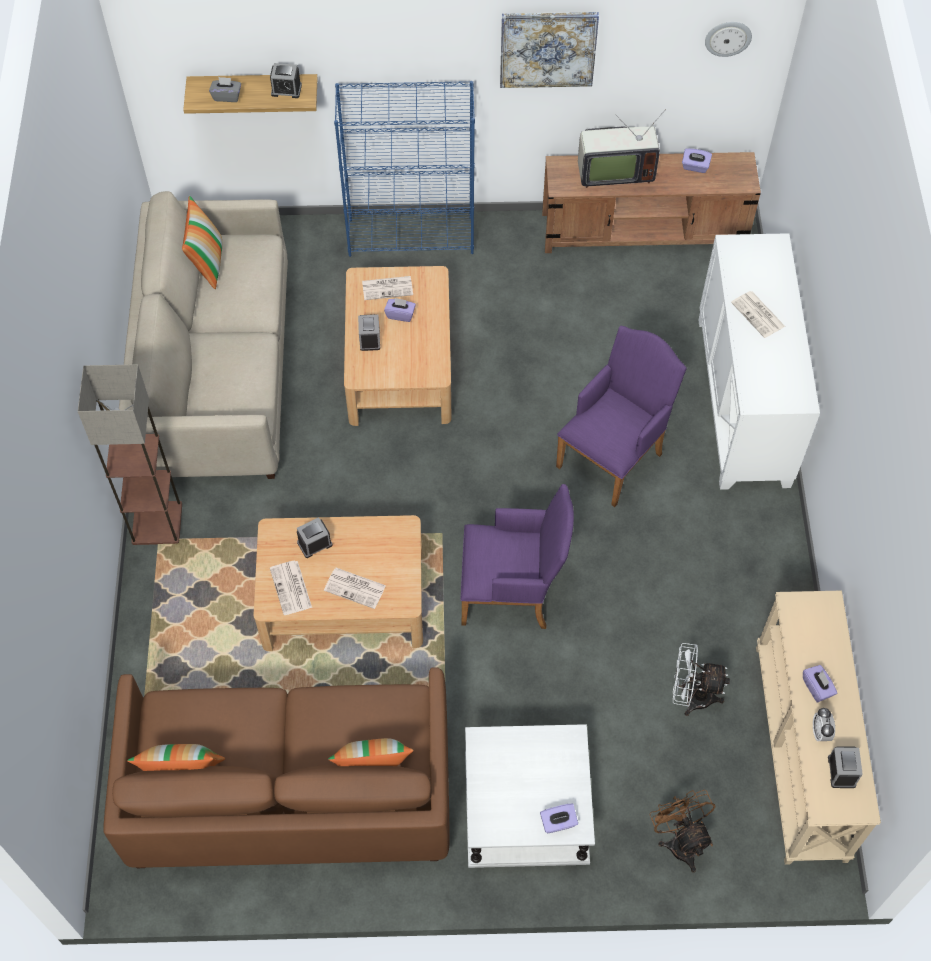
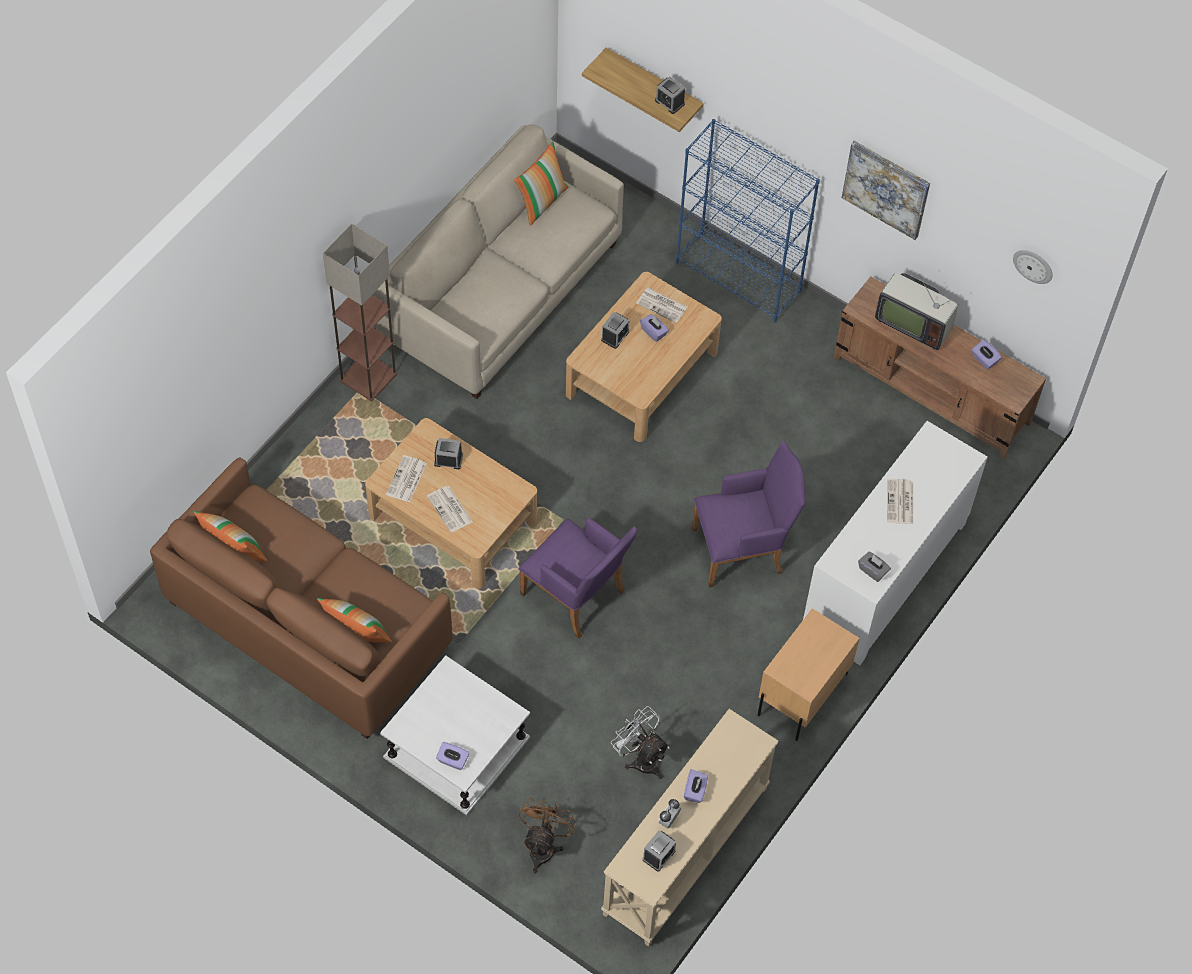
camera: 35 degrees right, 0 degrees up
grey tissue box [209,77,241,102] -> grey tissue box moved to [858,552,891,582]
none -> beige nightstand [758,608,860,741]

